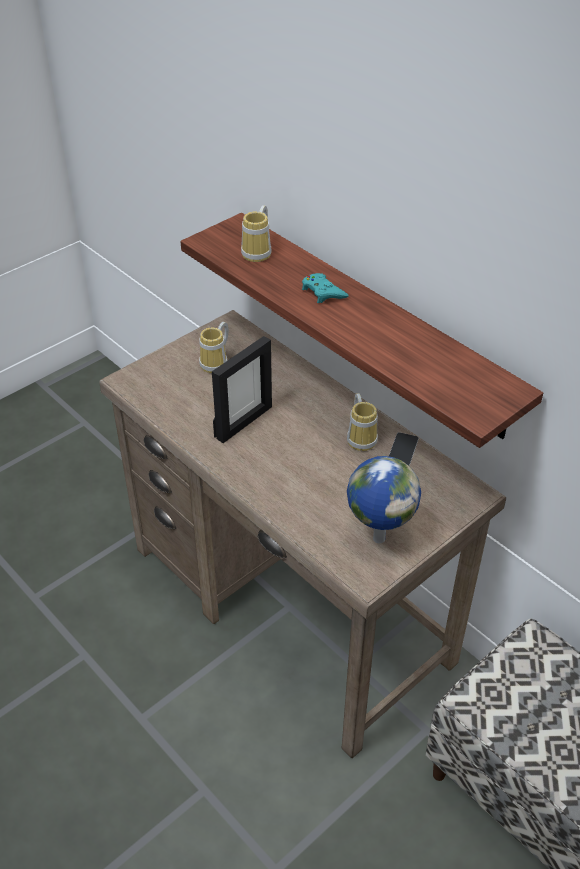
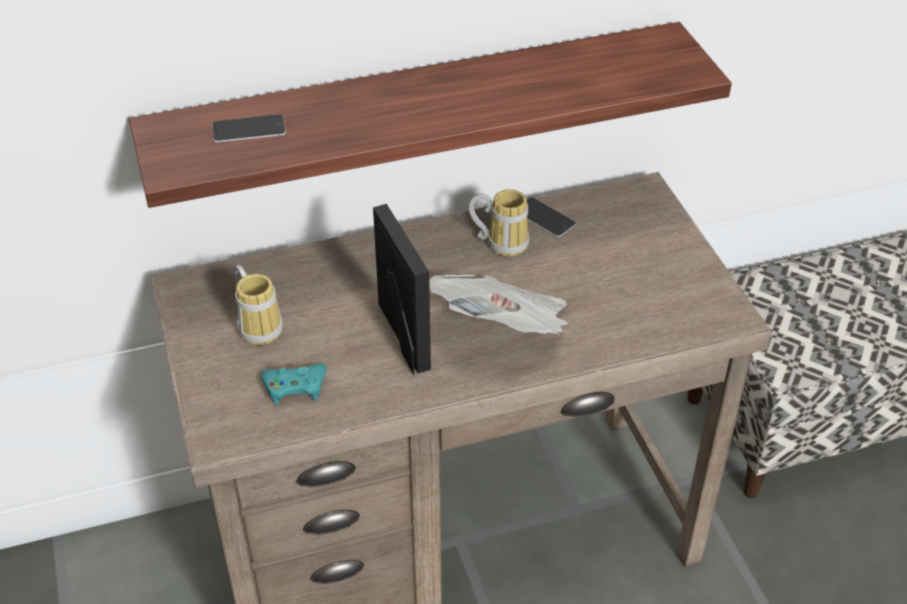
camera: 65 degrees left, 0 degrees up
mug [241,205,272,262] -> phone [212,114,286,143]
turquoise game controller [302,273,349,303] -> turquoise game controller moved to [260,363,326,405]
globe [347,456,421,543] -> none
none -> newspaper [429,275,568,335]

